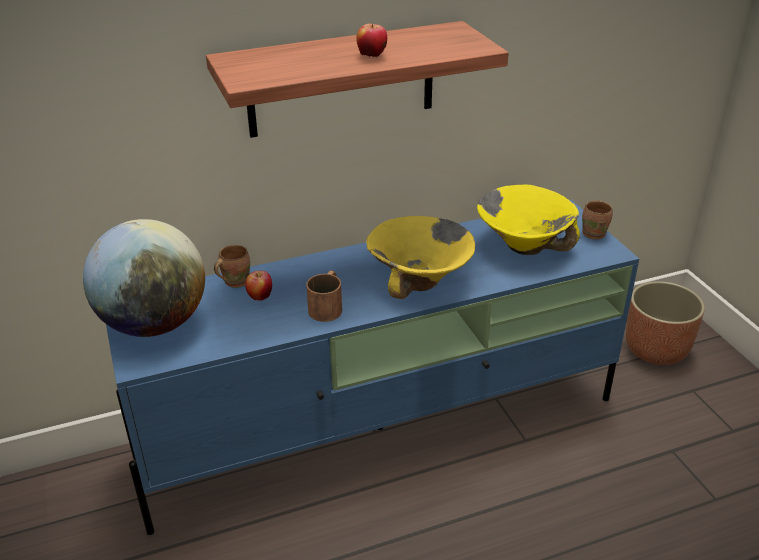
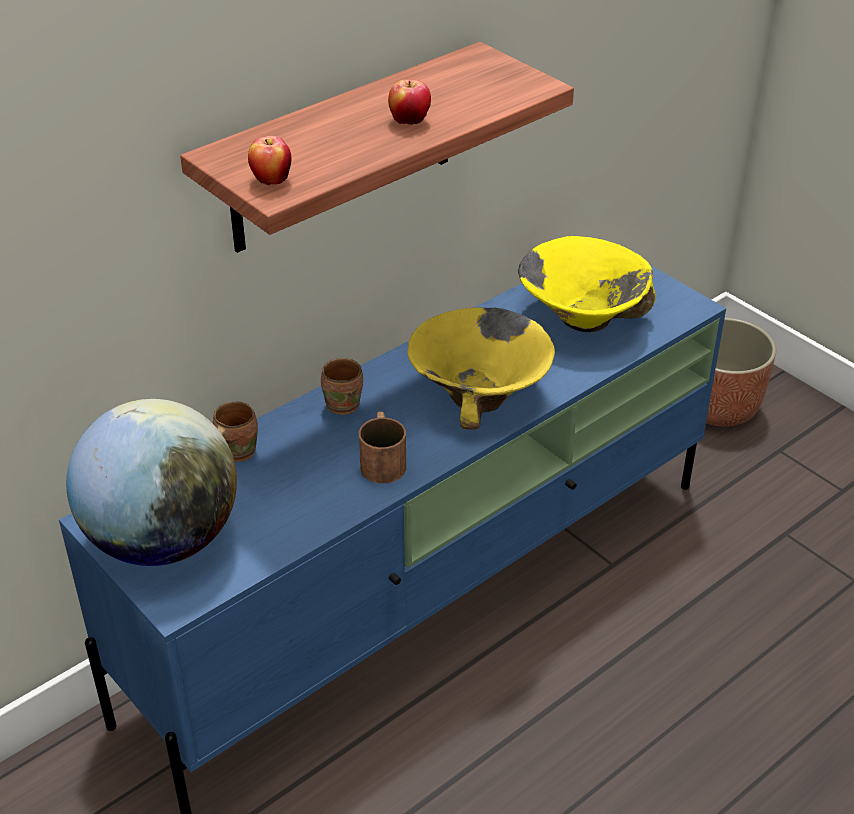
camera: 20 degrees left, 5 degrees up
apple [245,271,272,301] -> apple moved to [248,136,291,185]
brown mug [582,200,613,239] -> brown mug moved to [321,358,363,415]

